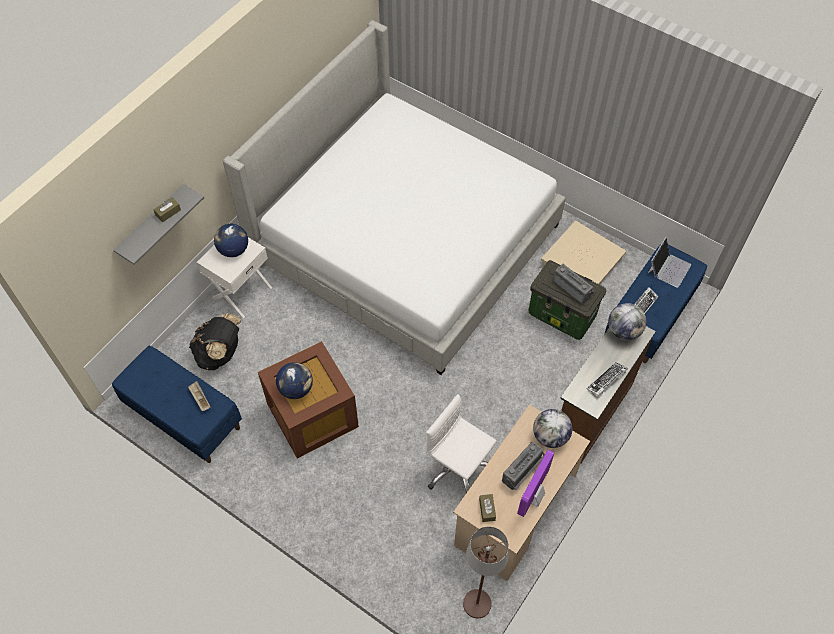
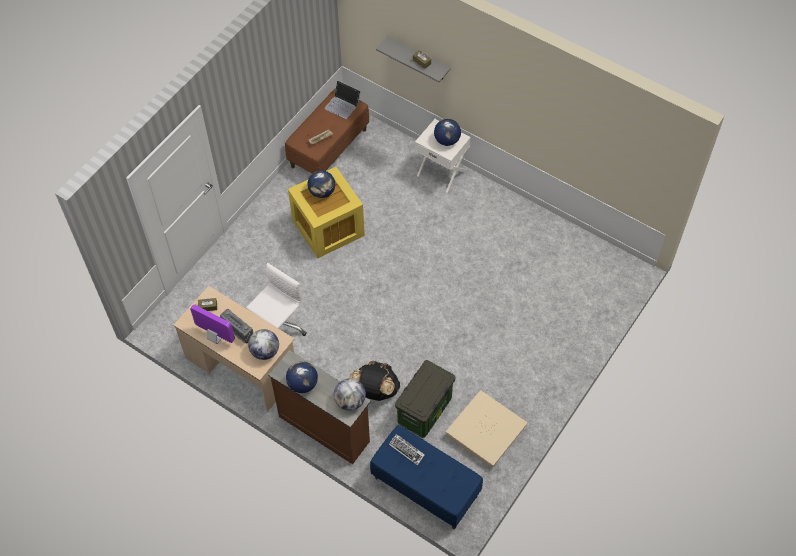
camera: 90 degrees right, 0 degrees up
blue bench [112,346,242,463] -> brown bench [285,88,369,173]
black backpack [189,313,242,370] -> black backpack moved to [350,361,400,401]
bed [223,20,566,375] -> none
brown storage box [258,341,359,459] -> yellow storage box [288,167,365,258]
brown floor lamp [463,526,509,618] -> none
radio [553,264,595,304] -> none
keyboard [586,362,628,396] -> globe [286,361,318,393]
laptop [647,237,691,288] -> laptop moved to [325,80,361,119]

